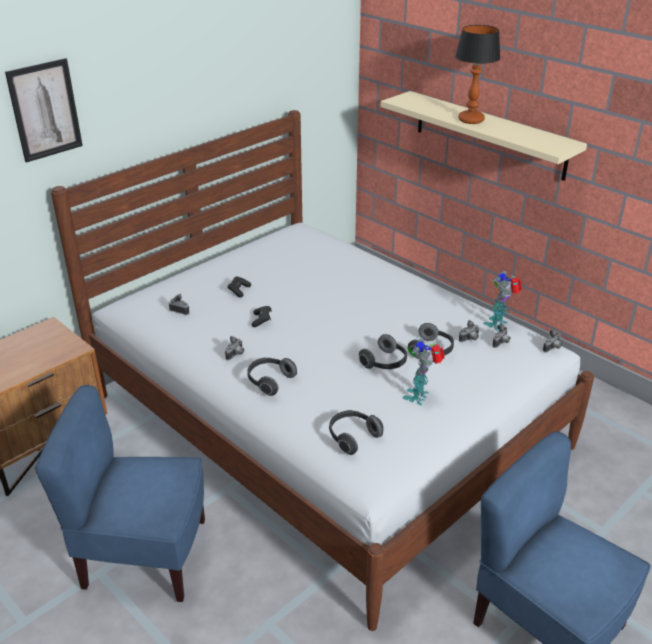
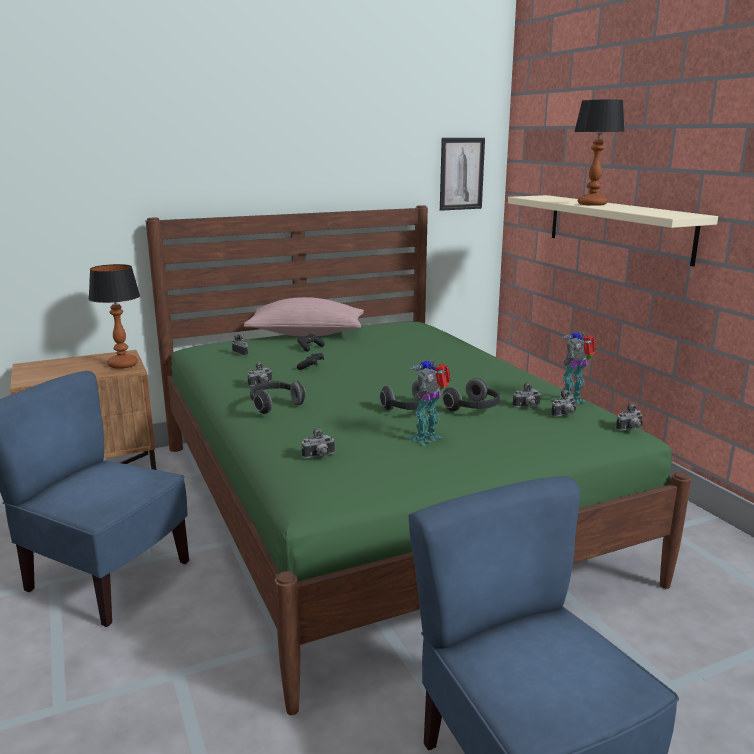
camera: 20 degrees right, 15 degrees down
picture [5,58,83,163] -> picture moved to [440,138,485,211]
white bed [51,110,594,631] -> green bed [146,205,691,715]
headphones [329,410,384,455] -> camera [302,427,335,458]
none -> table lamp [89,264,140,369]
none -> pink pillow [244,297,364,336]

